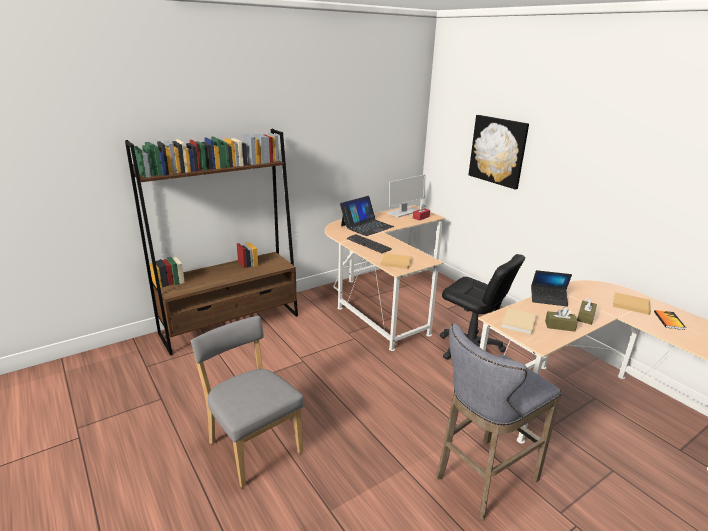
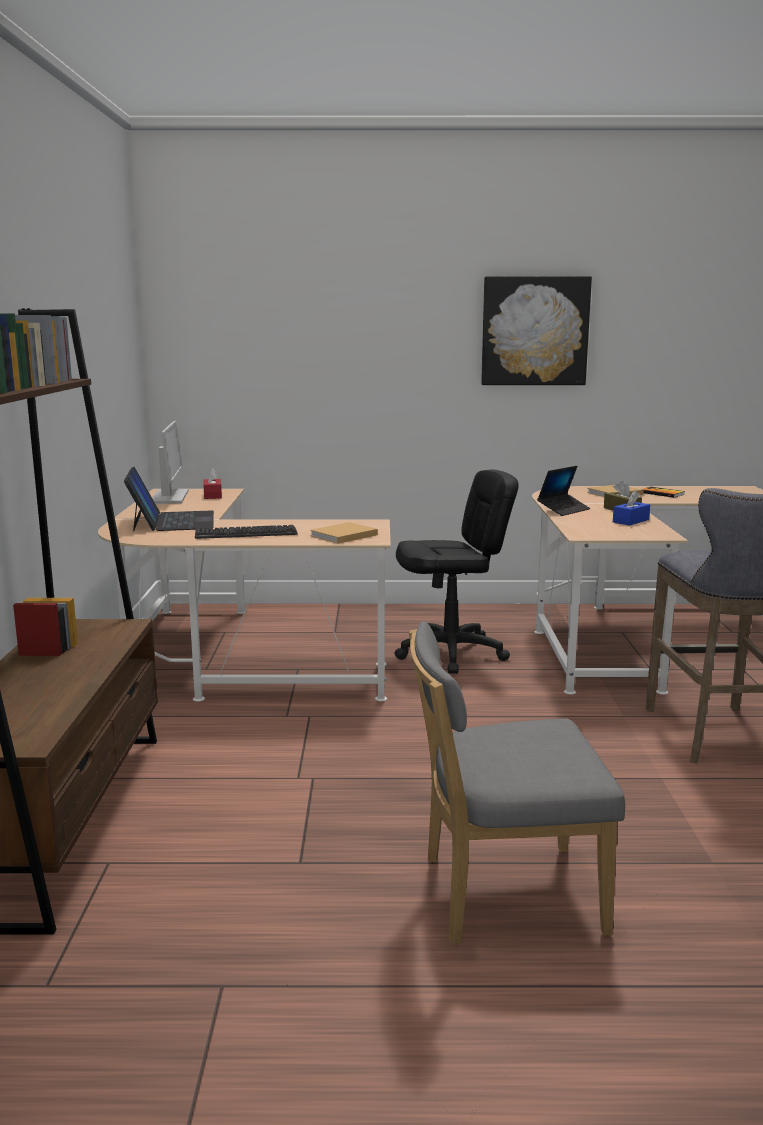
camera: 55 degrees left, 10 degrees down
picture [468,115,529,189] -> picture moved to [481,276,592,385]
beige book [501,308,537,335] -> none
brown tissue box [545,307,578,332] -> blue tissue box [613,490,650,526]

